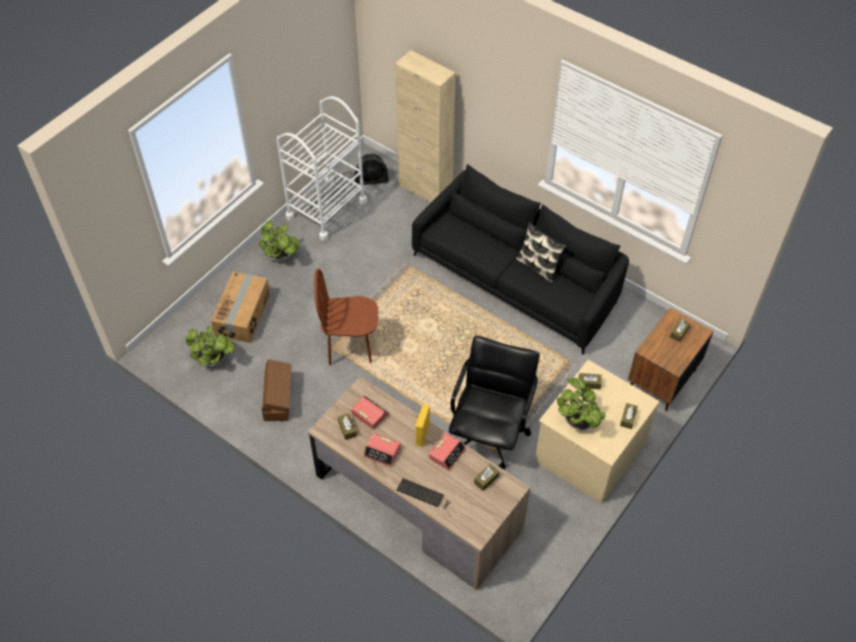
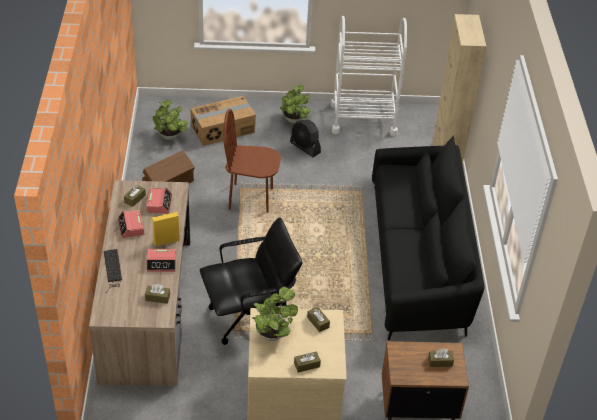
camera: 50 degrees right, 10 degrees down
brown chair [314,269,378,365] -> brown chair turned 45 degrees counterclockwise [223,109,281,213]
black fan [355,154,389,185] -> black fan moved to [290,120,321,157]
pillow [516,222,566,283] -> none

